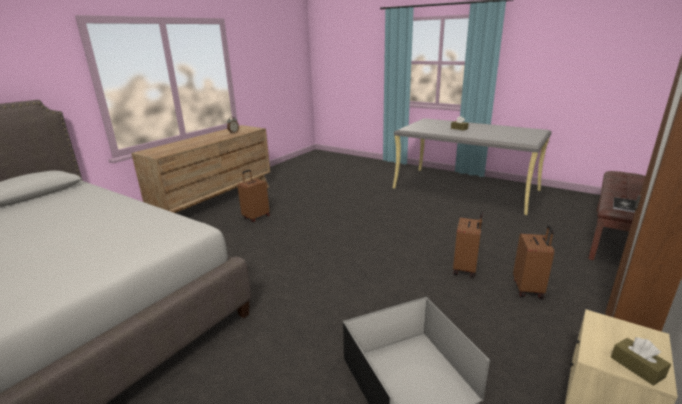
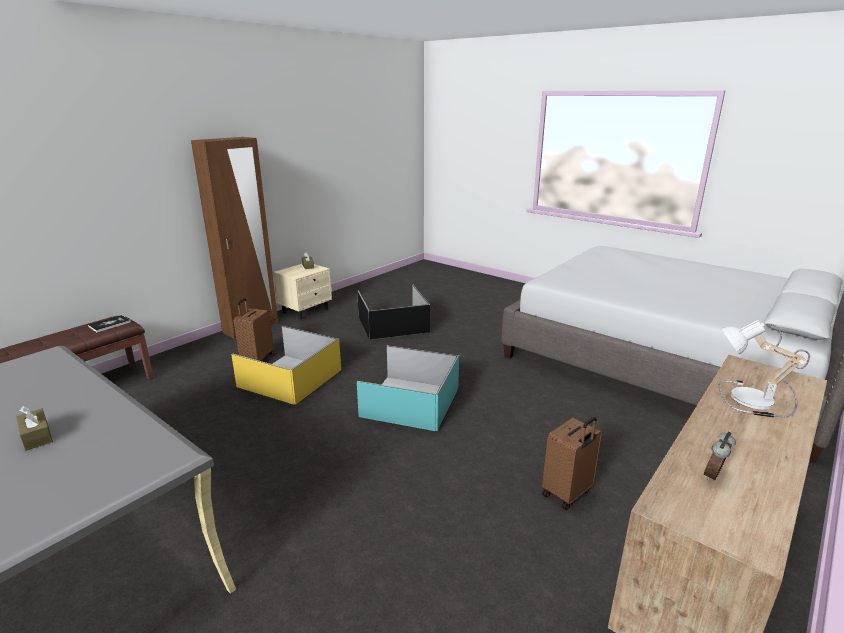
camera: 175 degrees left, 0 degrees up
brown suitcase [453,210,483,278] -> yellow storage box [231,326,341,405]
none -> turquoise storage box [357,345,459,431]
none -> table lamp [718,320,810,418]

